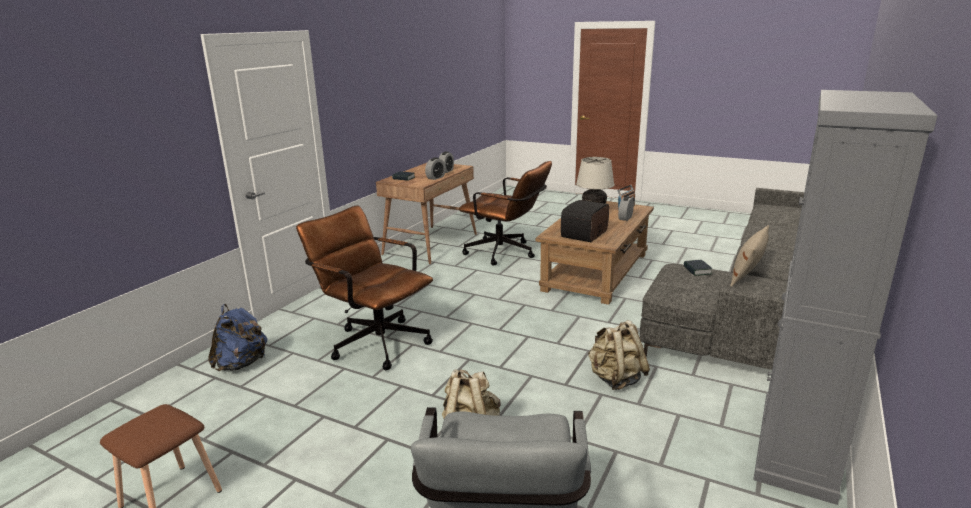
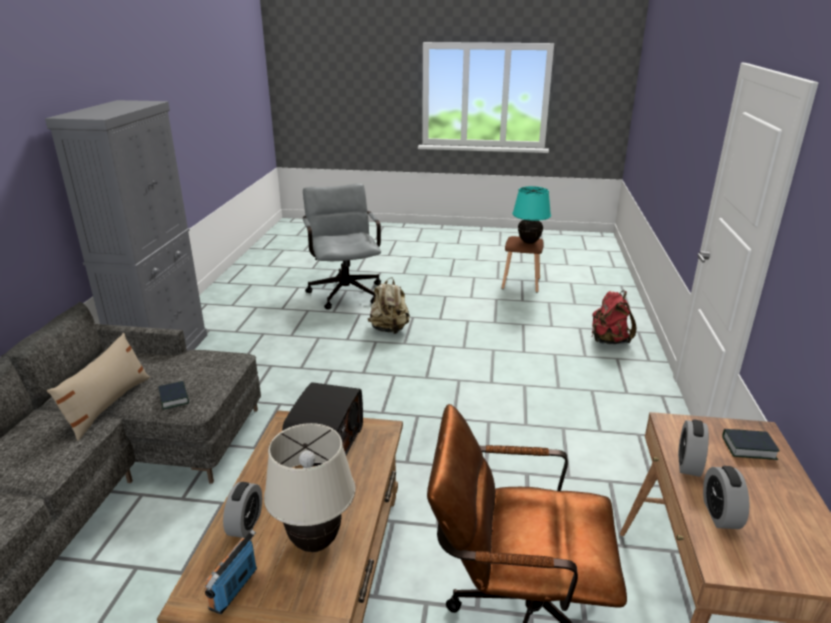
camera: 160 degrees right, 5 degrees up
blue backpack [208,304,268,371] -> red backpack [592,290,636,344]
brown office chair [296,205,433,370] -> none
beige backpack [588,320,650,390] -> none
none -> turquoise table lamp [512,186,551,244]

